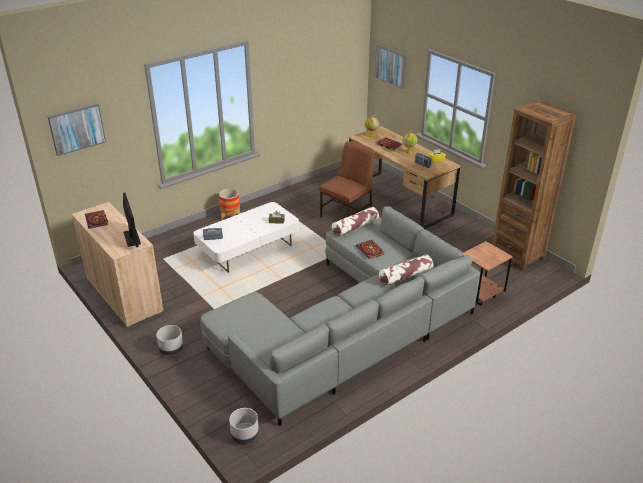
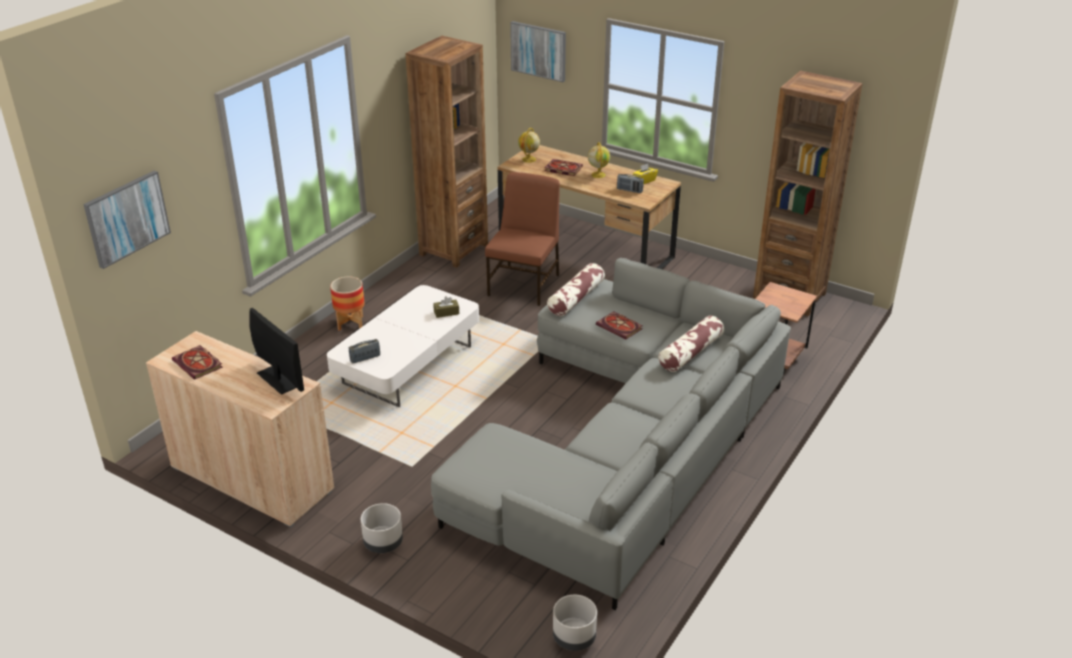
camera: 20 degrees left, 0 degrees up
none -> brown bookcase [405,36,488,268]

